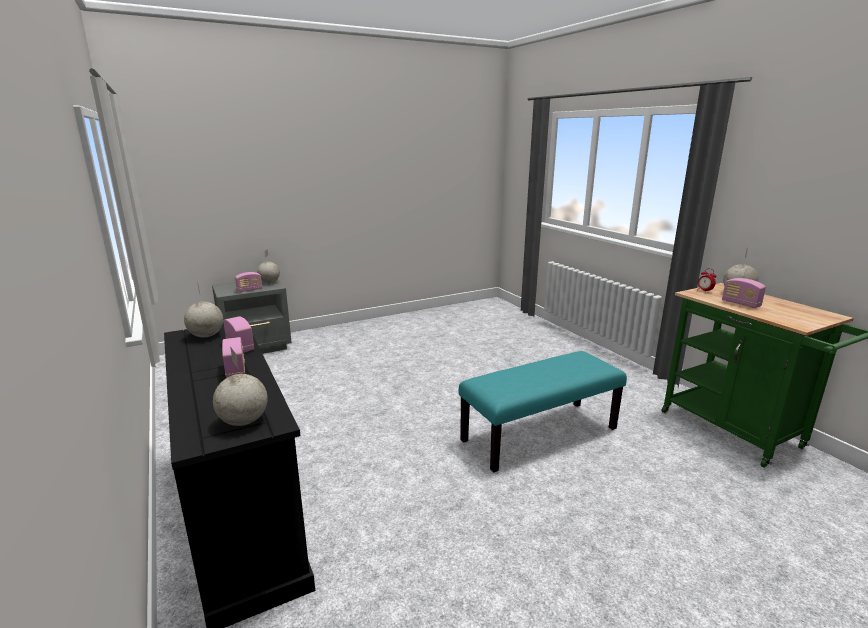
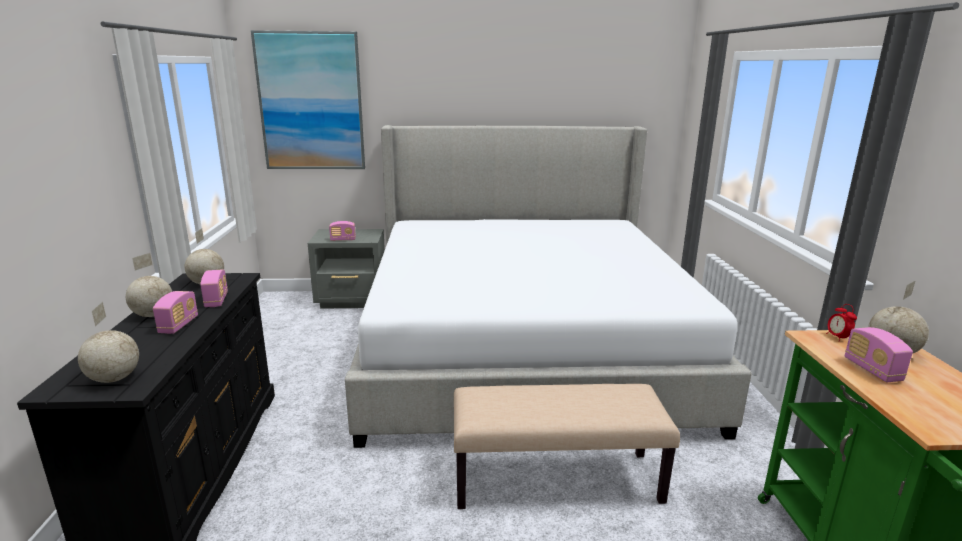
camera: 25 degrees right, 0 degrees up
globe [257,249,280,283] -> globe moved to [126,253,172,317]
turquoise bench [459,351,627,473] -> beige bench [454,384,680,509]
none -> picture [251,30,365,169]
none -> bed [345,125,752,448]

